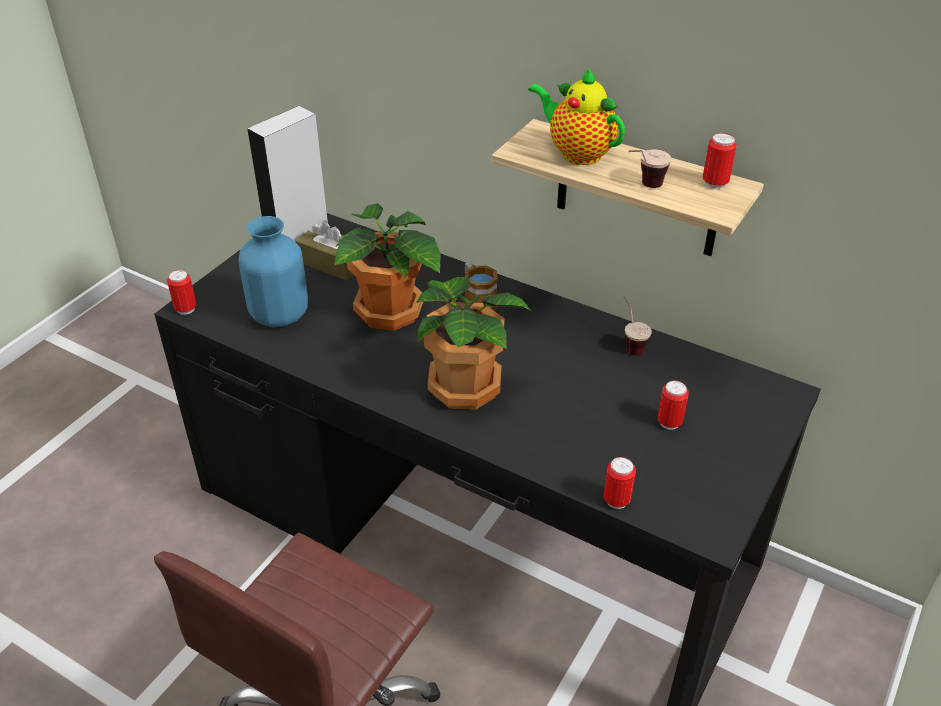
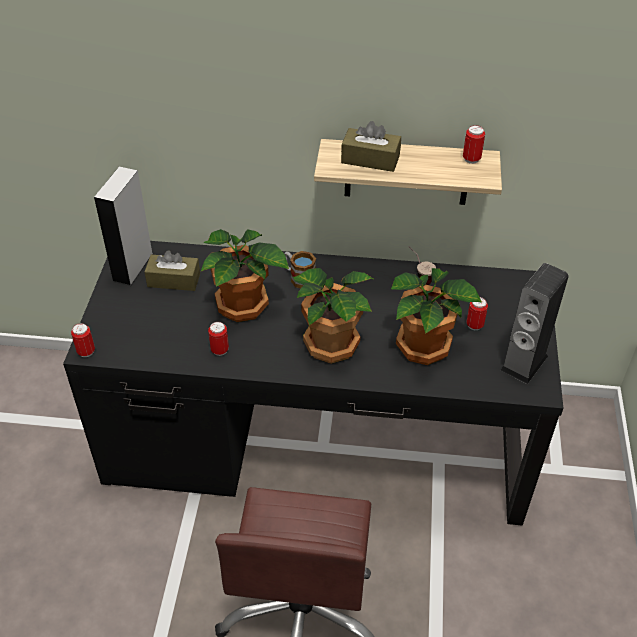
camera: 25 degrees left, 5 degrees up
blue vase [239,216,308,327] -> none
teapot [528,67,625,165] -> brown tissue box [341,121,401,172]
can [604,457,636,509] -> can moved to [208,322,229,356]
cup [628,149,671,188] -> none
none -> potted plant [391,268,482,365]
none -> speaker [500,263,569,384]

